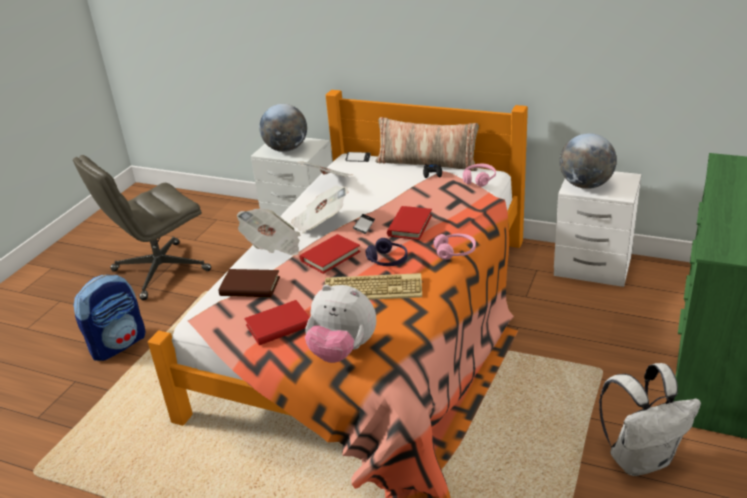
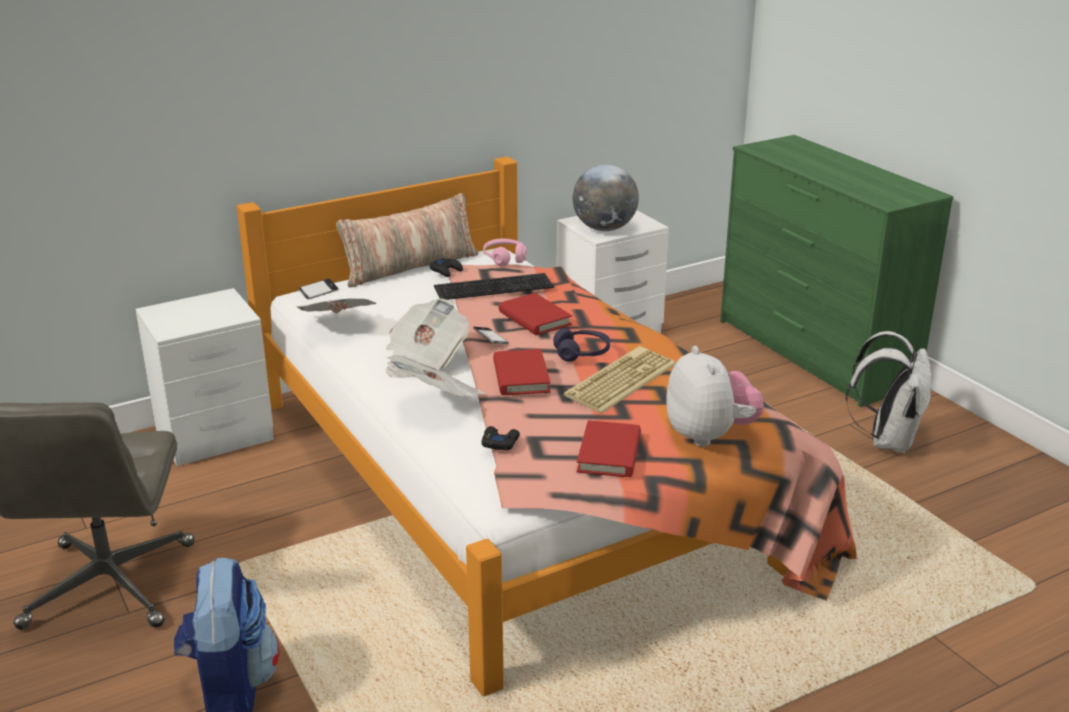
camera: 55 degrees left, 5 degrees down
brown book [219,269,280,297] -> black game controller [481,426,520,450]
globe [259,104,307,152] -> none
plush toy [305,285,376,363] -> plush toy turned 75 degrees counterclockwise [667,346,764,447]
pink headphones [433,234,476,260] -> none
none -> keyboard [434,273,554,300]

